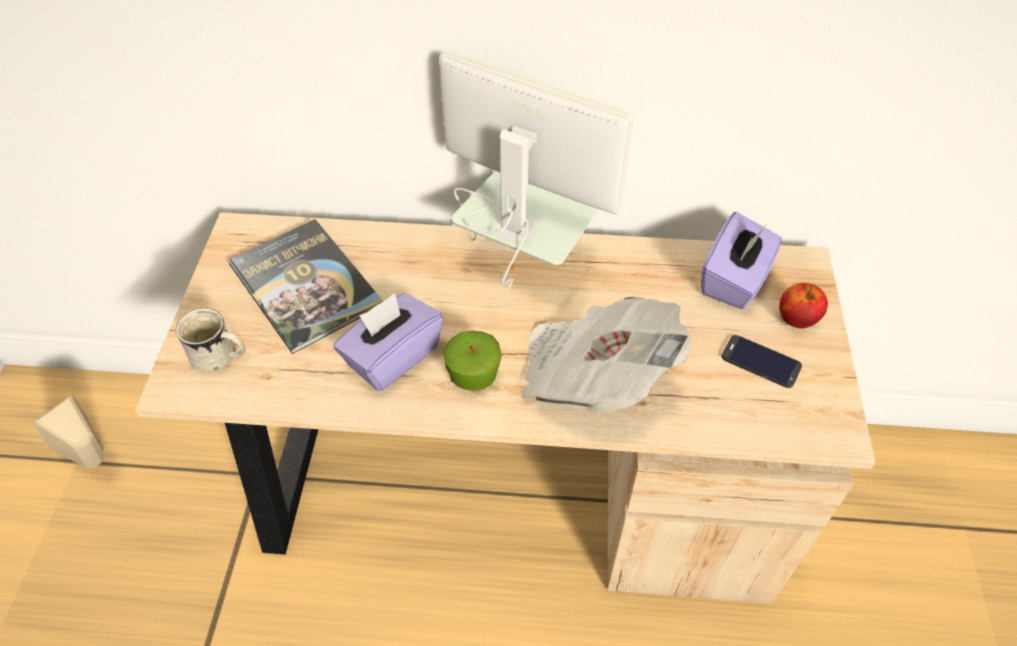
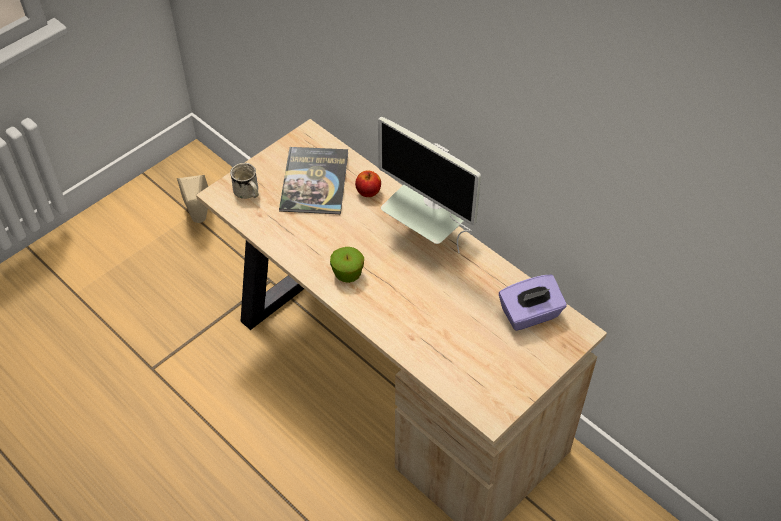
camera: 40 degrees right, 0 degrees up
purple tissue box [334,293,443,391] -> none
monitor [439,51,634,288] -> monitor turned 150 degrees clockwise [378,117,481,253]
newspaper [521,296,691,414] -> none
phone [722,335,802,388] -> none
apple [779,283,828,329] -> apple moved to [355,171,381,197]

